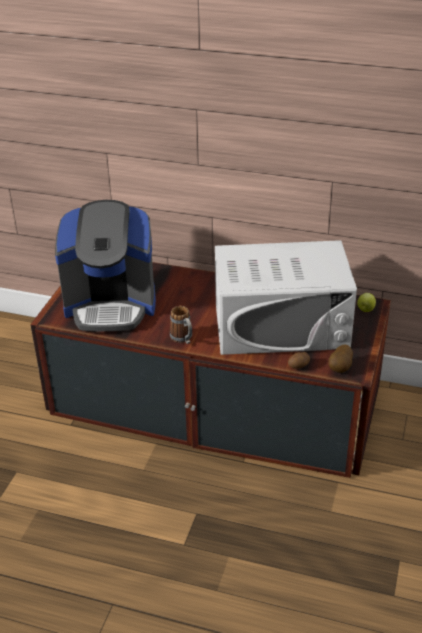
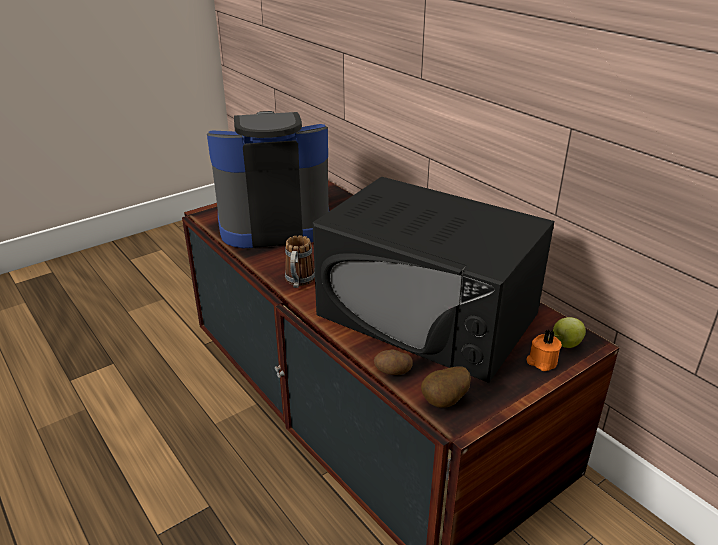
camera: 35 degrees right, 5 degrees down
coffee machine [55,200,156,332] -> coffee machine turned 135 degrees clockwise [207,111,329,248]
white microwave [215,240,357,355] -> black microwave [313,177,554,383]
none -> orange candle [527,329,562,371]

